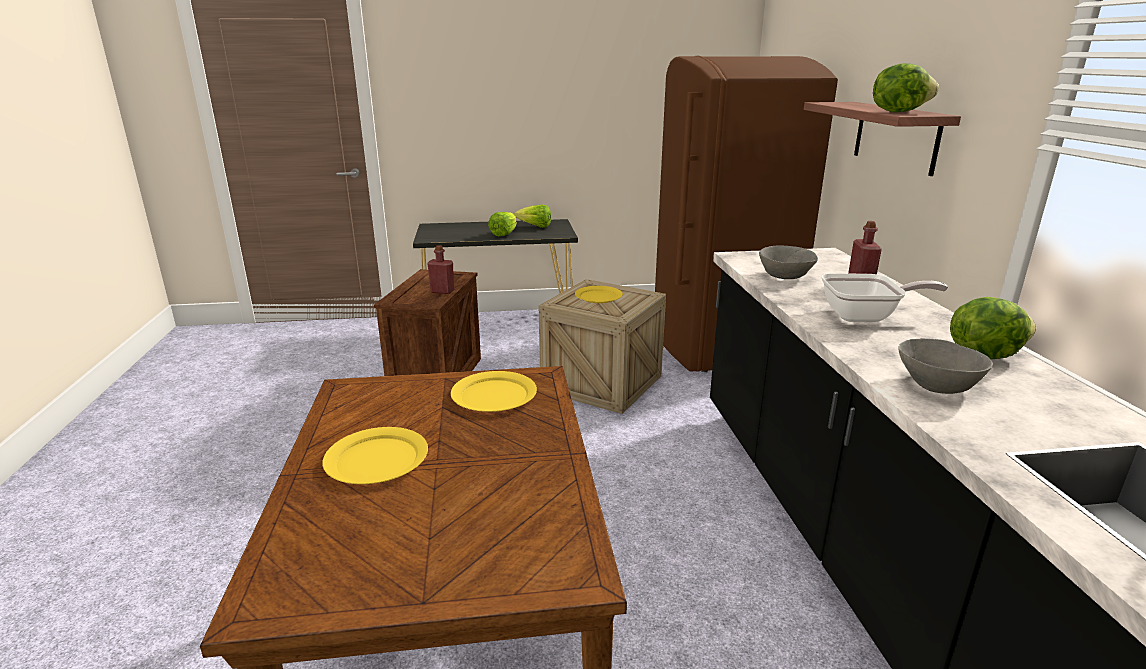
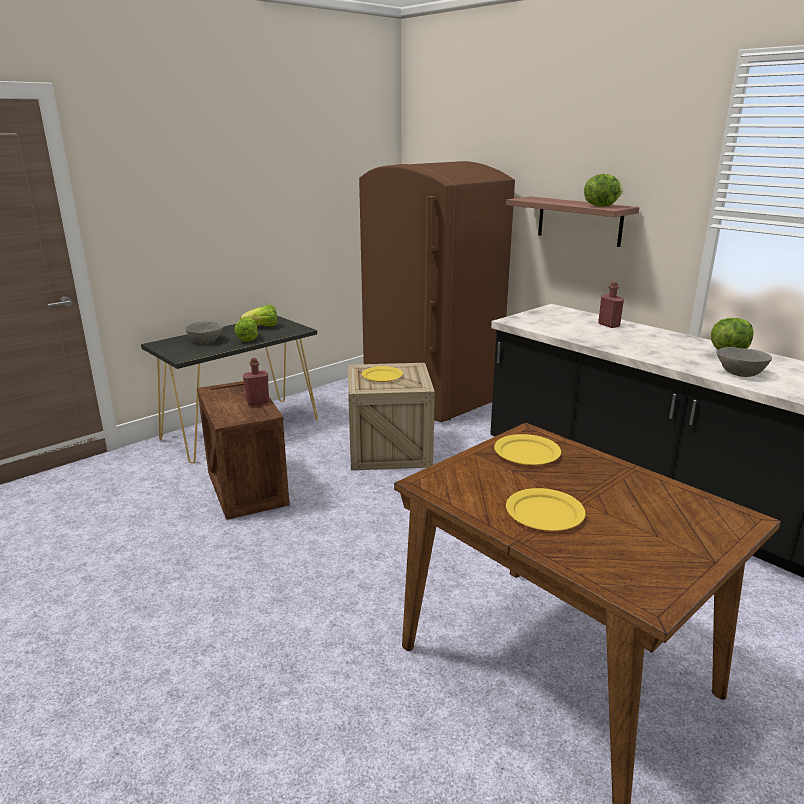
camera: 35 degrees left, 0 degrees up
grey bowl [759,245,818,279] -> grey bowl moved to [185,321,223,343]
frying pan [821,273,948,322] -> none

